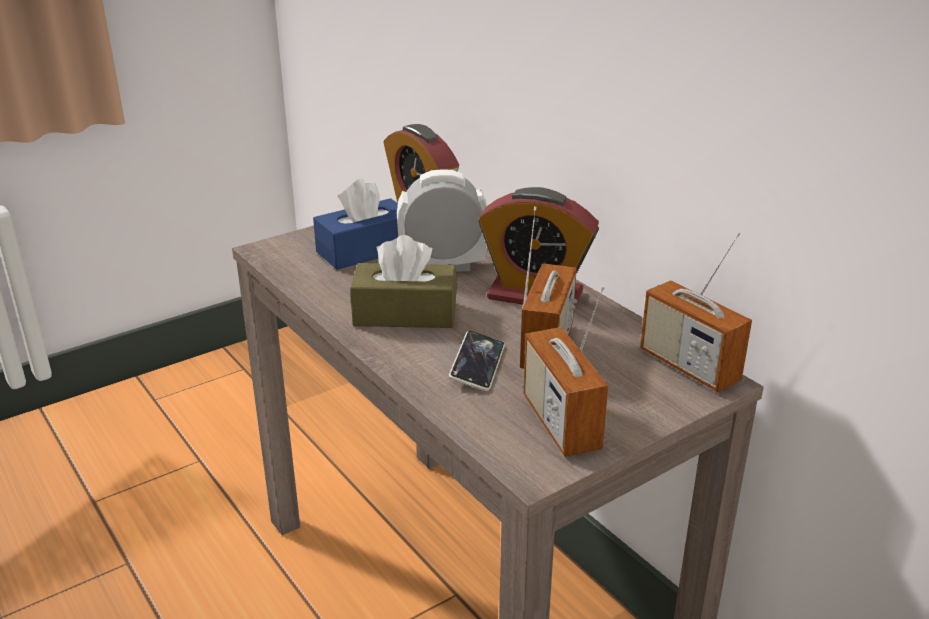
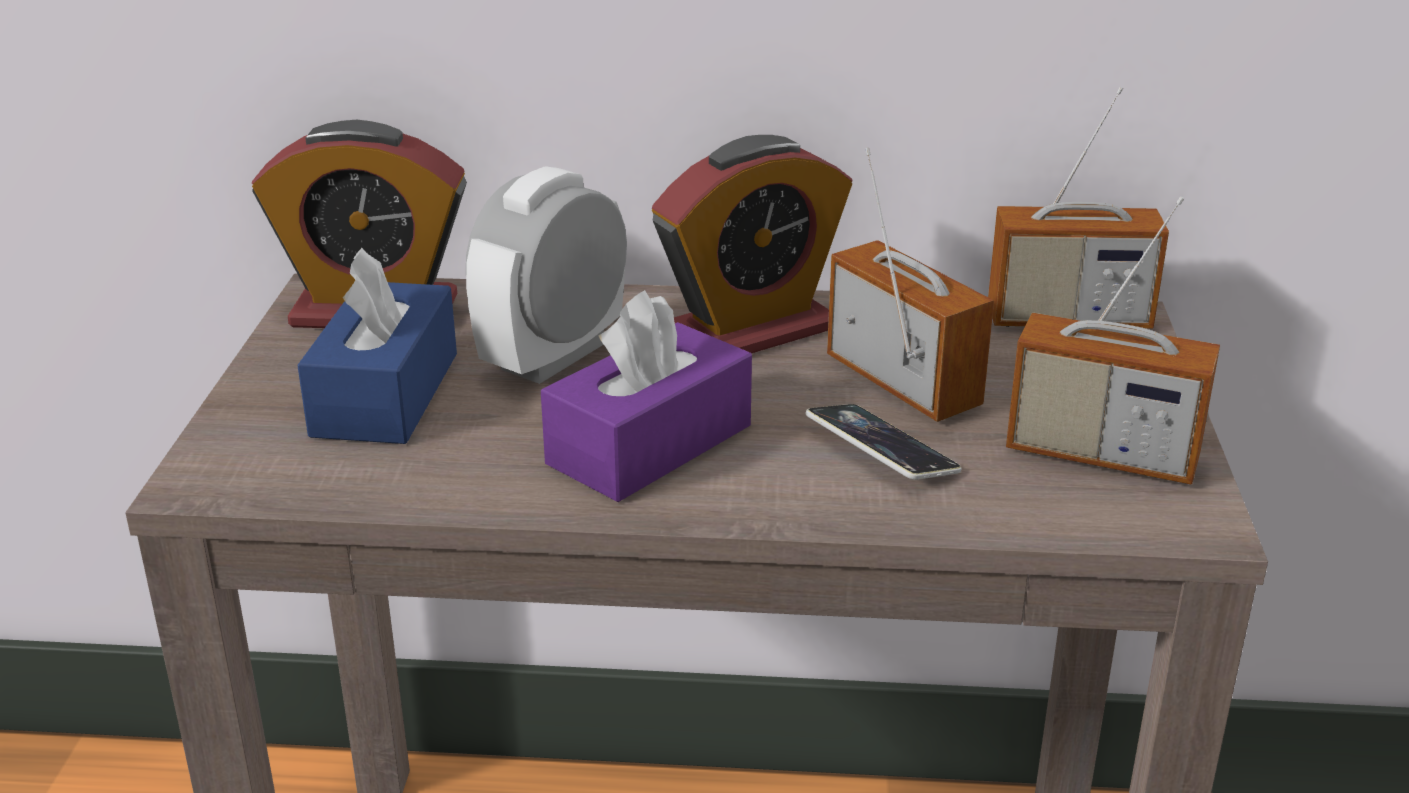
camera: 50 degrees left, 0 degrees up
brown tissue box [350,235,457,328] -> purple tissue box [541,290,752,502]

